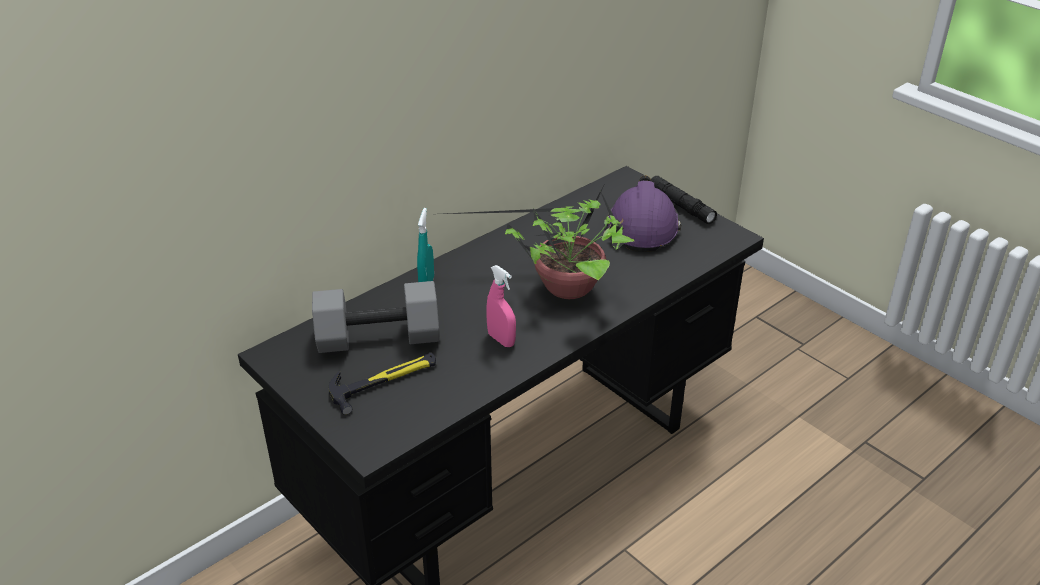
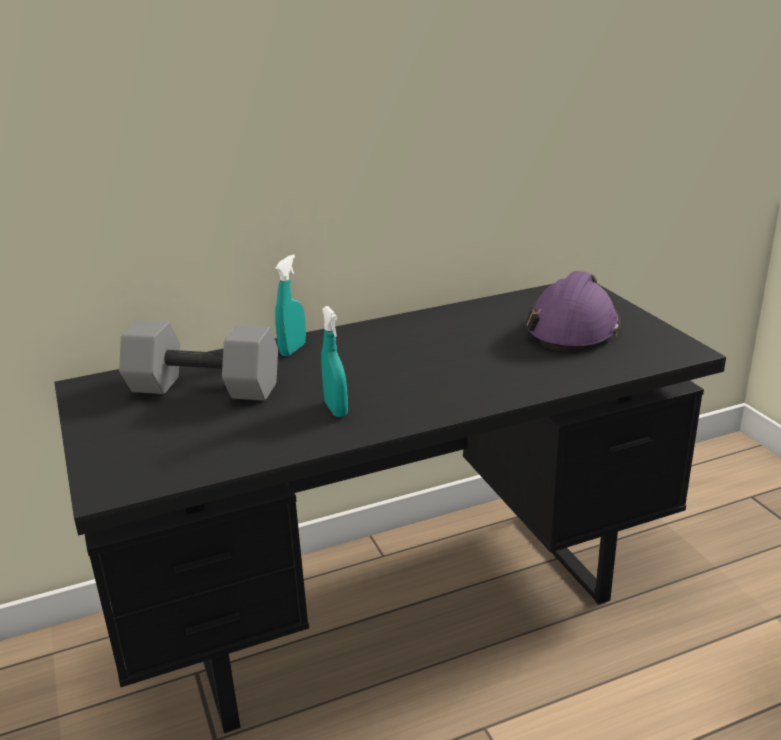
camera: 20 degrees right, 10 degrees down
hammer [329,352,436,415] -> none
potted plant [445,187,634,299] -> none
pink spray bottle [486,265,516,347] -> turquoise spray bottle [321,306,348,417]
black flashlight [651,176,717,224] -> none

